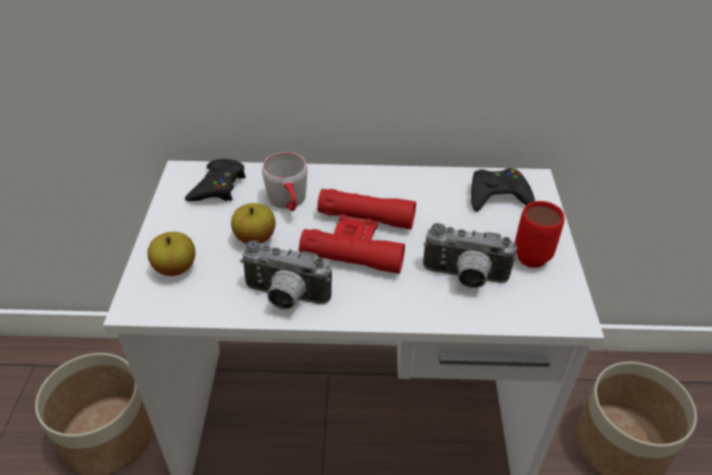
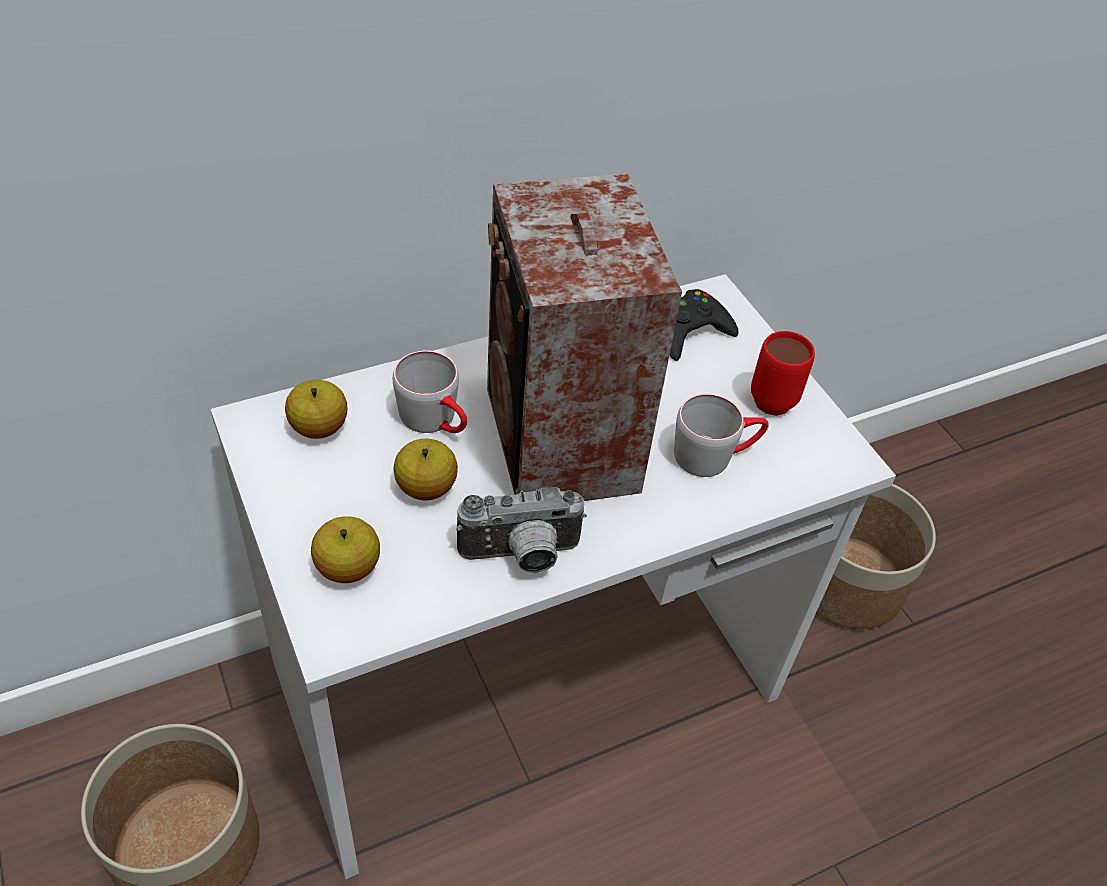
camera: 30 degrees left, 5 degrees up
black game controller [185,159,246,201] -> apple [285,380,347,439]
red binoculars [299,189,416,274] -> speaker [487,174,682,501]
camera [423,223,517,289] -> grey mug [674,394,769,477]

